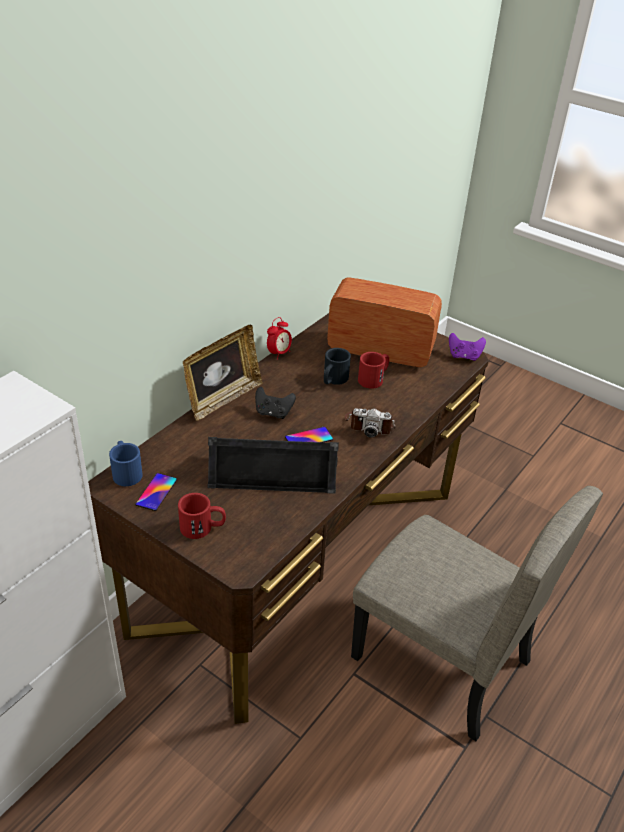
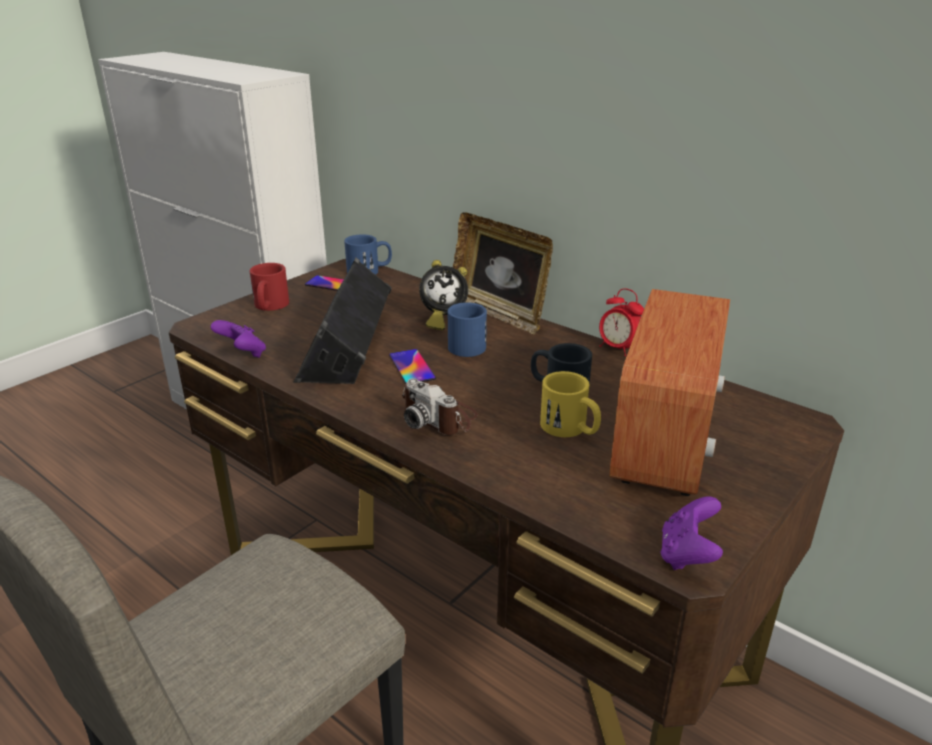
camera: 95 degrees right, 10 degrees down
black game controller [255,387,296,419] -> blue mug [447,302,487,357]
camera [345,408,396,438] -> camera turned 60 degrees counterclockwise [402,378,478,435]
red mug [358,352,389,389] -> yellow mug [540,371,601,437]
none -> purple game controller [211,320,266,358]
none -> alarm clock [419,260,468,330]

